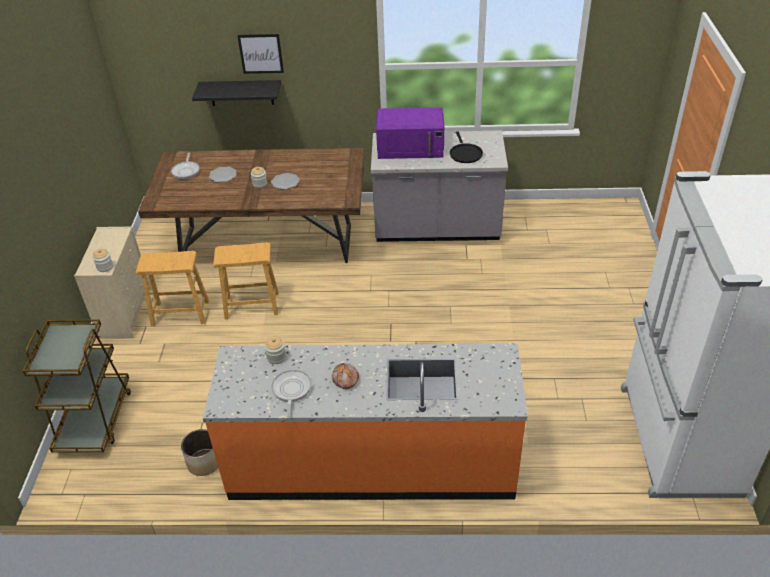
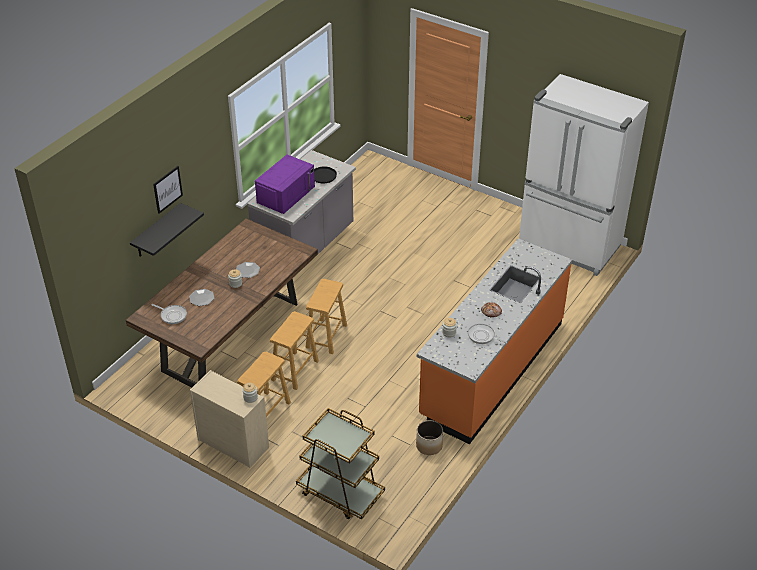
camera: 60 degrees left, 0 degrees up
none -> brown stool [306,279,347,354]

